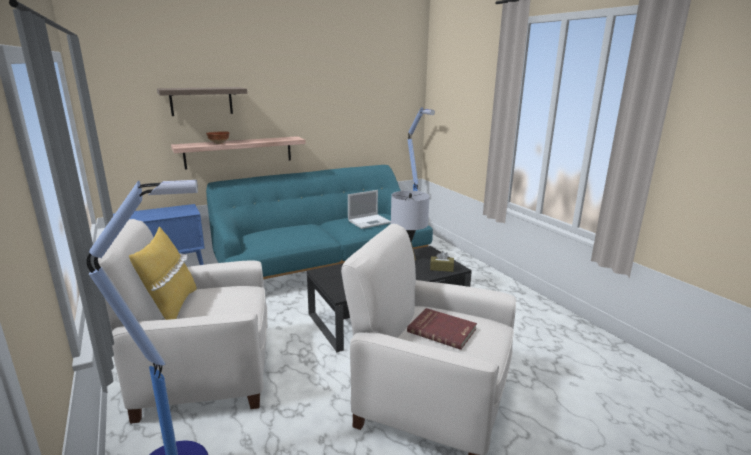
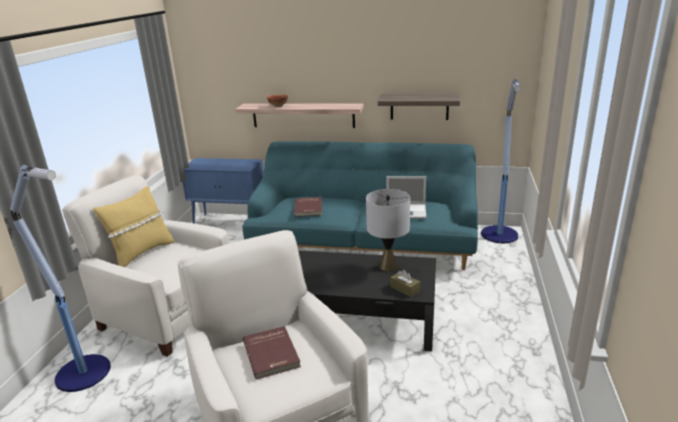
camera: 40 degrees right, 5 degrees up
shelf [157,87,247,116] -> shelf moved to [378,94,460,120]
none -> red book [294,197,322,217]

